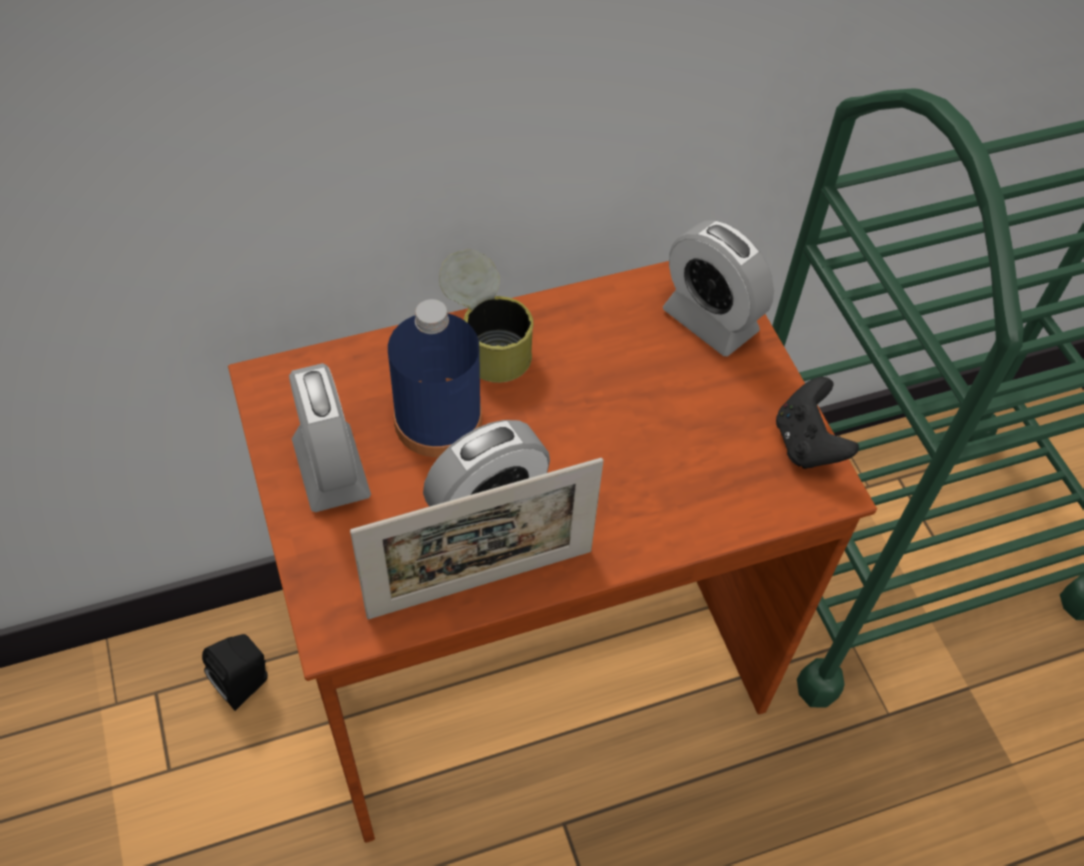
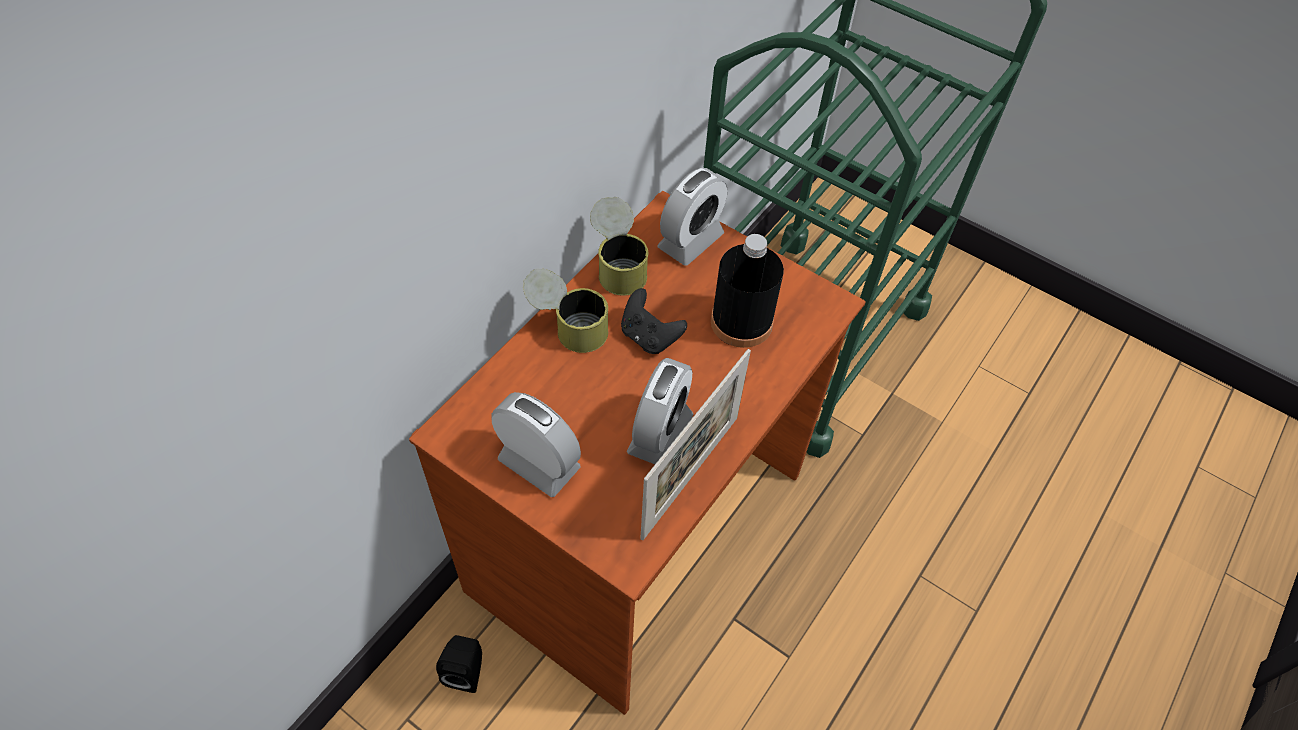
camera: 35 degrees left, 0 degrees up
blue bottle [388,299,482,457] -> none
alarm clock [663,220,774,356] -> alarm clock turned 60 degrees counterclockwise [657,168,727,266]
black game controller [776,377,859,469] -> black game controller moved to [621,288,687,354]
none -> can [590,197,648,296]
none -> black bottle [711,234,784,348]

